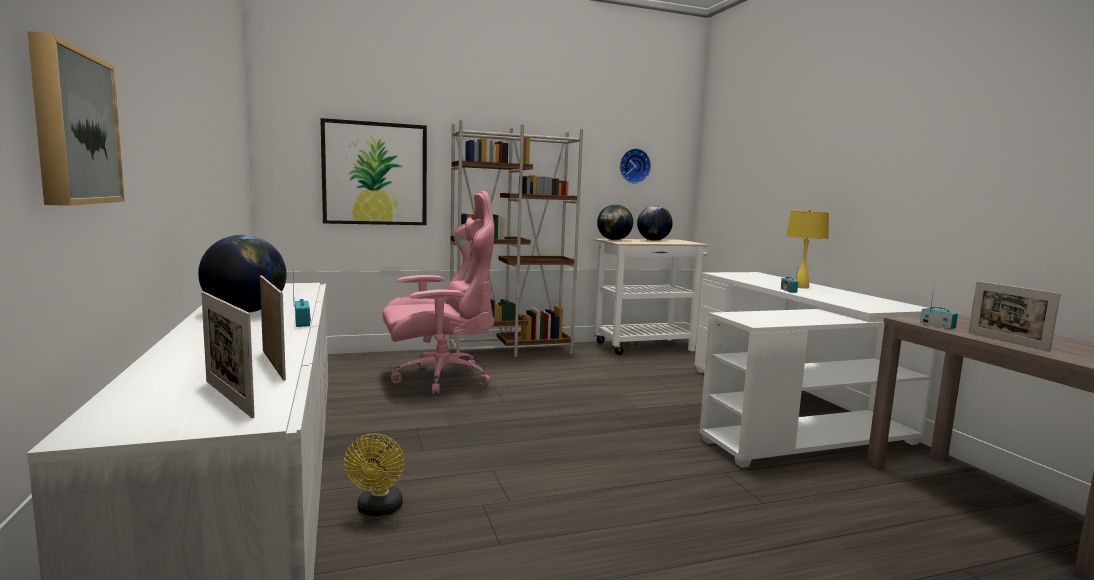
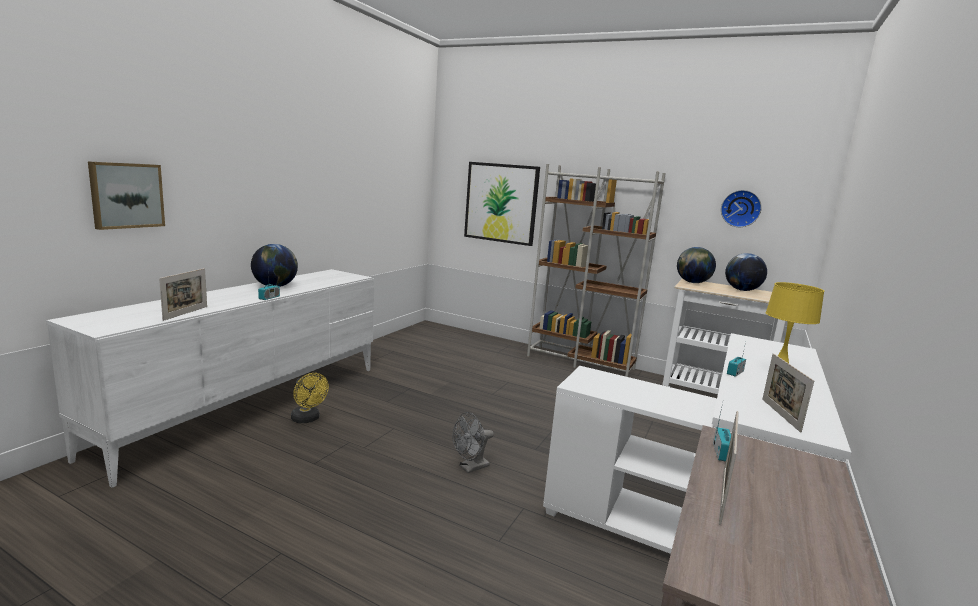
camera: 45 degrees right, 5 degrees up
picture frame [201,291,255,418] -> picture frame moved to [762,353,814,433]
yellow fan [344,434,405,516] -> yellow fan turned 90 degrees counterclockwise [291,373,329,423]
pink office chair [382,191,494,394] -> none
none -> grey fan [452,412,494,473]

